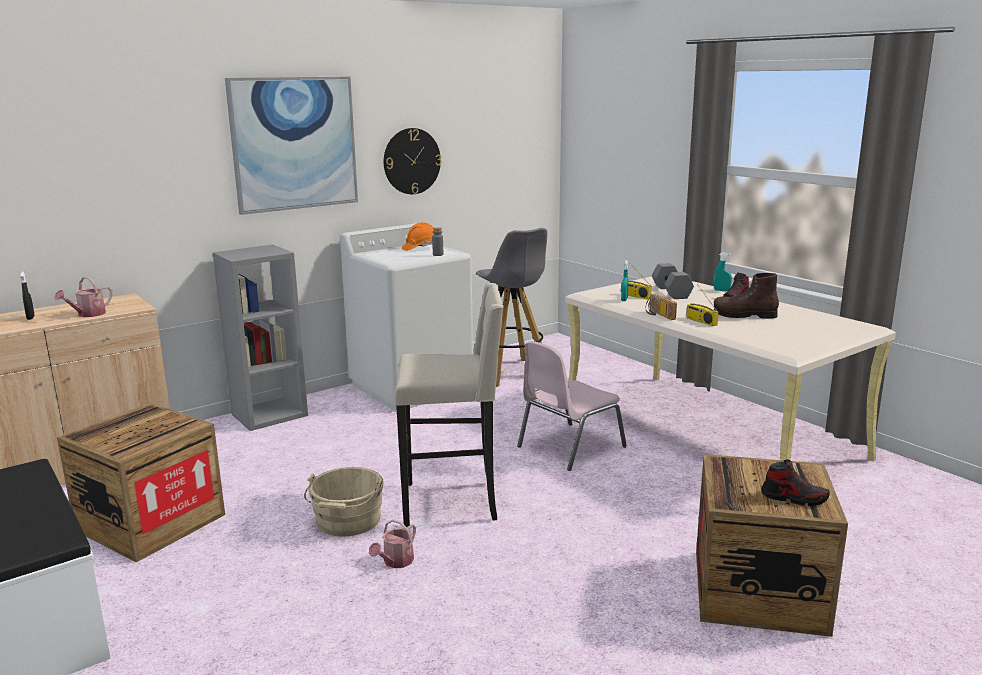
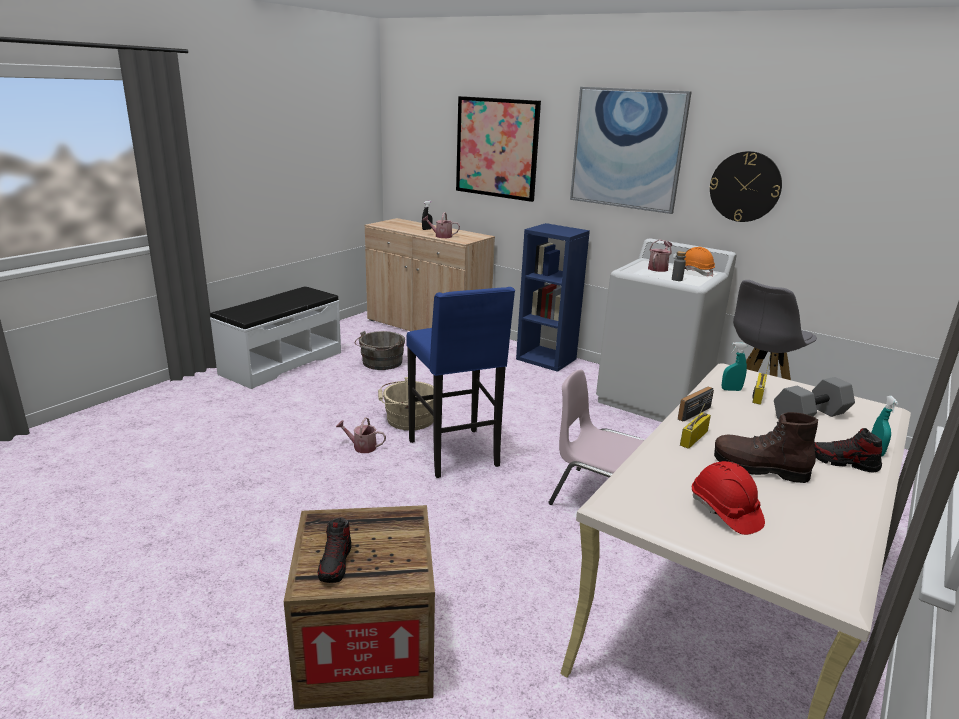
camera: 70 degrees right, 5 degrees up
crate [57,403,225,562] -> grey bucket [355,331,405,370]
grey bookcase [213,245,308,431] -> blue bookcase [516,223,590,372]
beige stool [395,283,503,527] -> blue stool [406,287,515,478]
brown boot [714,273,779,319] -> brown boot turned 60 degrees counterclockwise [714,412,818,483]
none -> picture [456,96,541,202]
none -> watering can [648,239,673,272]
none -> red hard hat [692,461,765,535]

